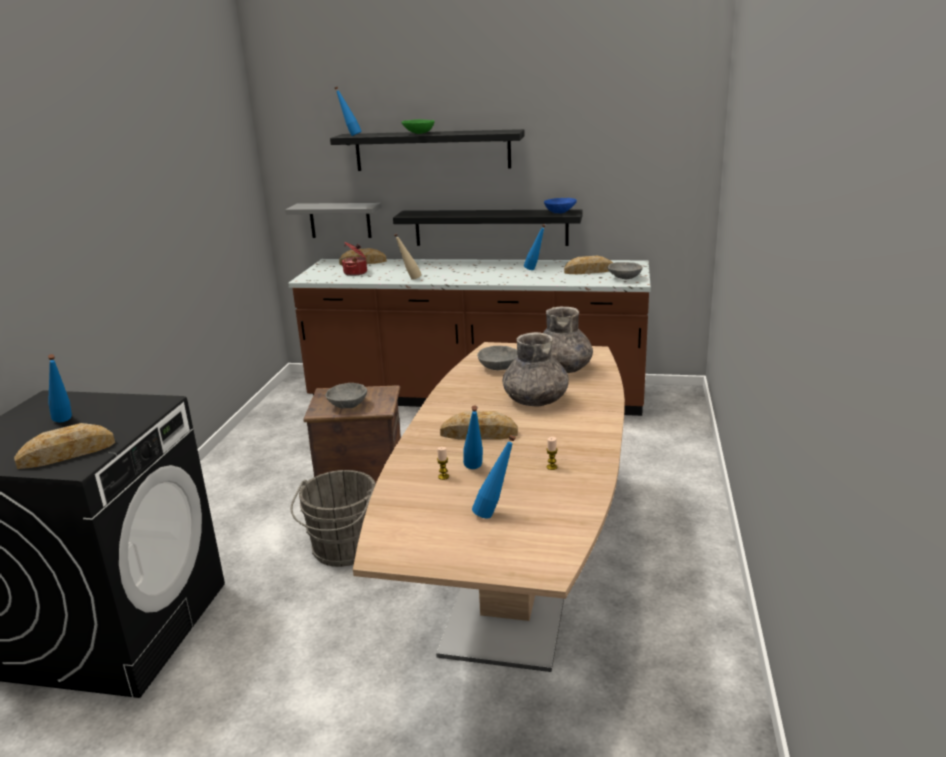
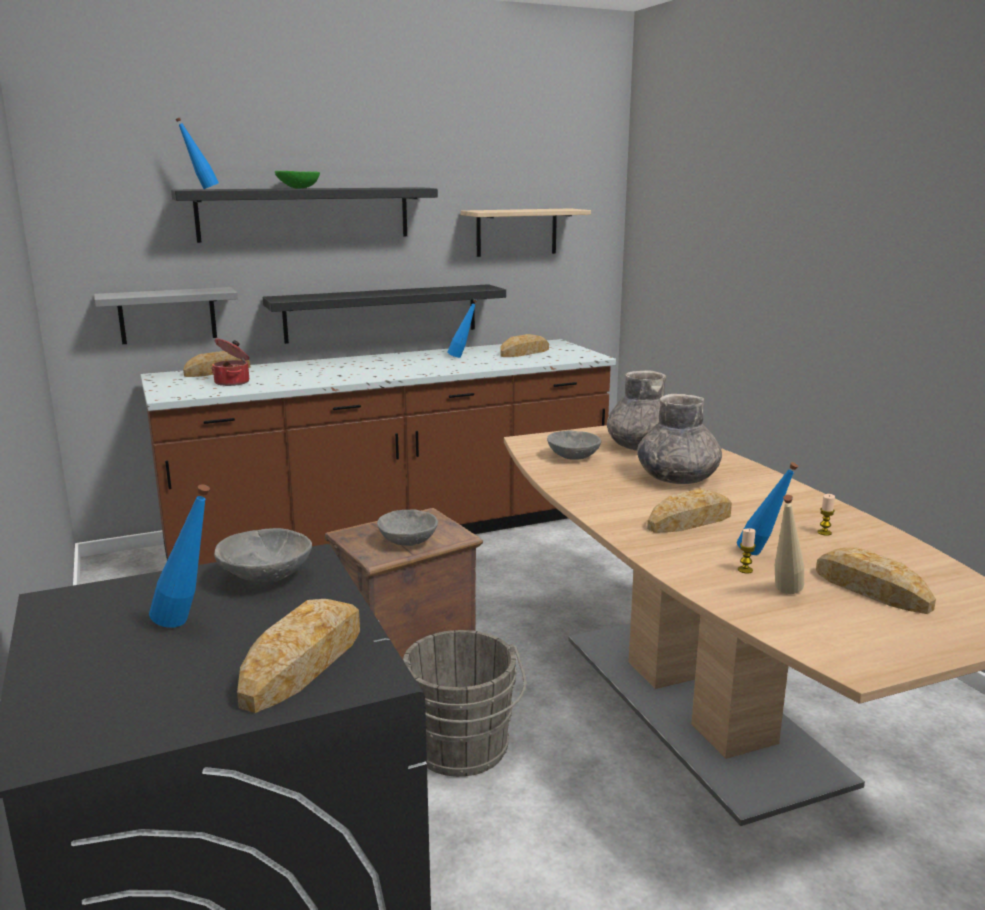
camera: 35 degrees left, 5 degrees down
beige bottle [394,233,422,280] -> beige bottle moved to [775,495,804,594]
blue bottle [472,435,516,518] -> bread [816,547,936,614]
blue bowl [544,198,577,213] -> none
grey bowl [608,262,643,280] -> grey bowl moved to [214,528,312,582]
none -> shelf [461,208,591,257]

